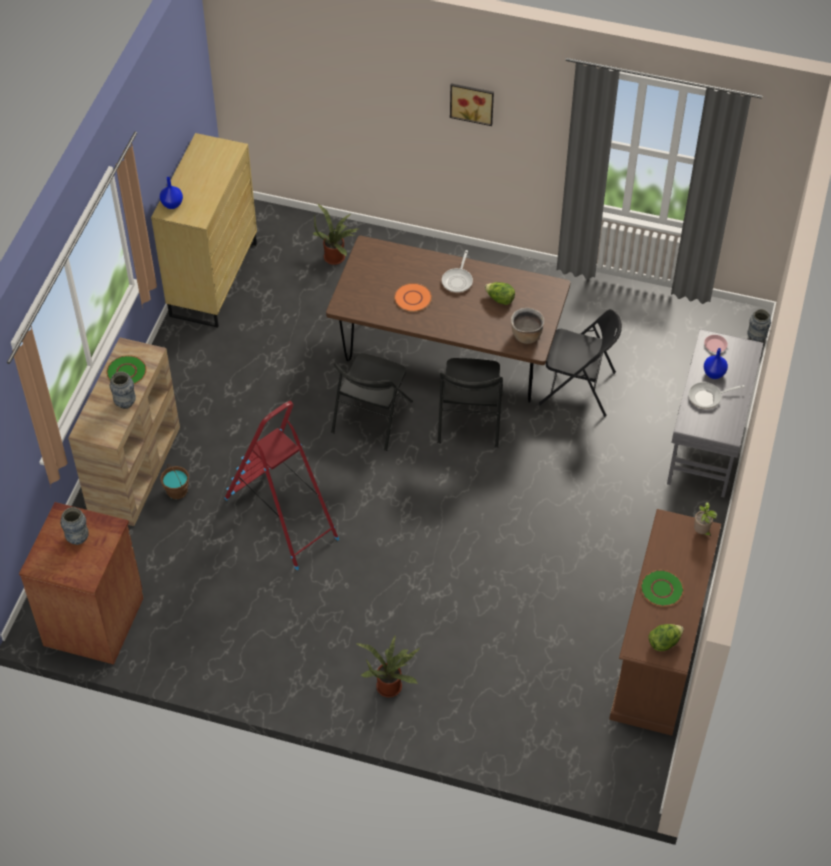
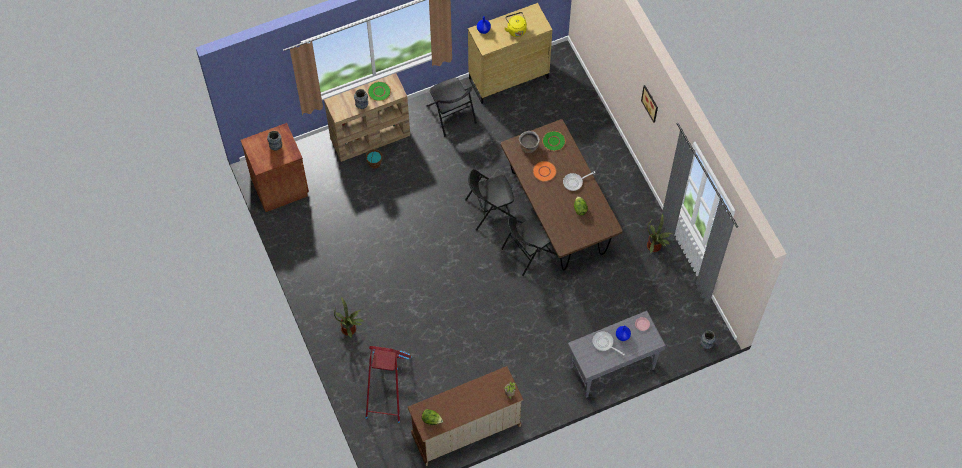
camera: 50 degrees right, 10 degrees up
red step ladder [224,401,339,570] -> red step ladder moved to [366,346,411,423]
potted plant [313,204,359,265] -> potted plant moved to [647,214,673,253]
brown cooking pot [511,308,545,344] -> brown cooking pot moved to [519,131,540,153]
black chair [539,309,622,417] -> black chair moved to [427,78,477,137]
green plate [641,570,684,607] -> green plate moved to [542,131,566,151]
none -> yellow kettle [505,12,527,37]

